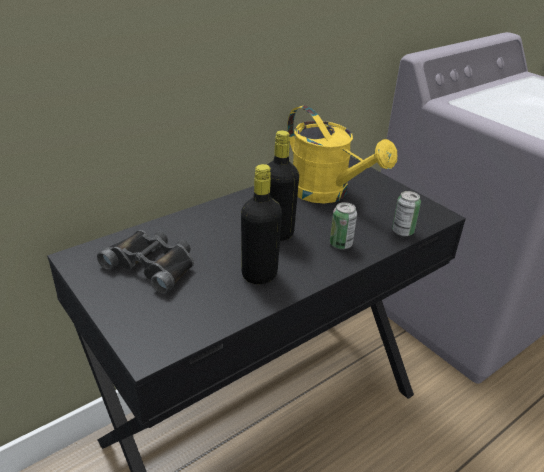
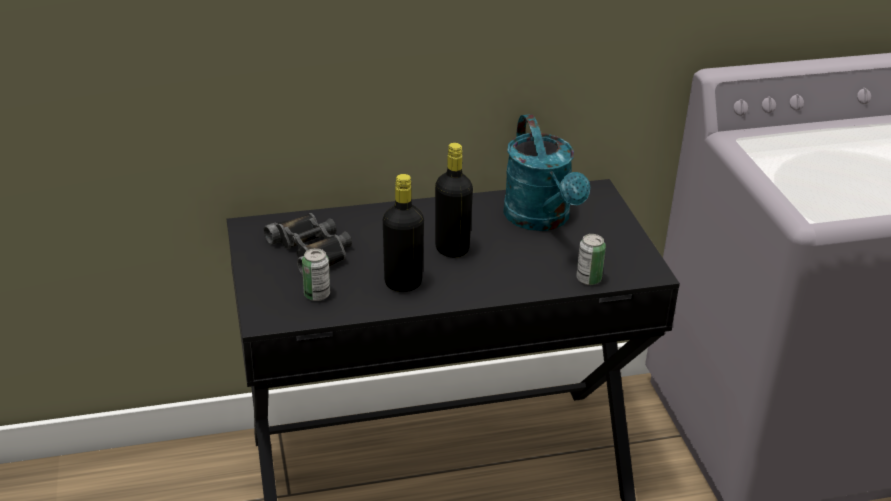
camera: 25 degrees right, 0 degrees up
yellow watering can [287,105,397,203] -> turquoise watering can [503,114,590,231]
can [330,202,357,249] -> can moved to [302,248,330,301]

